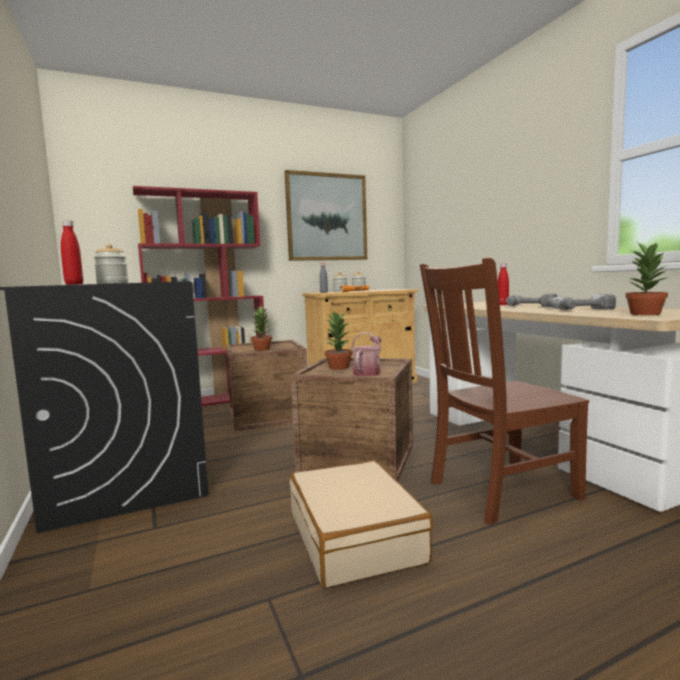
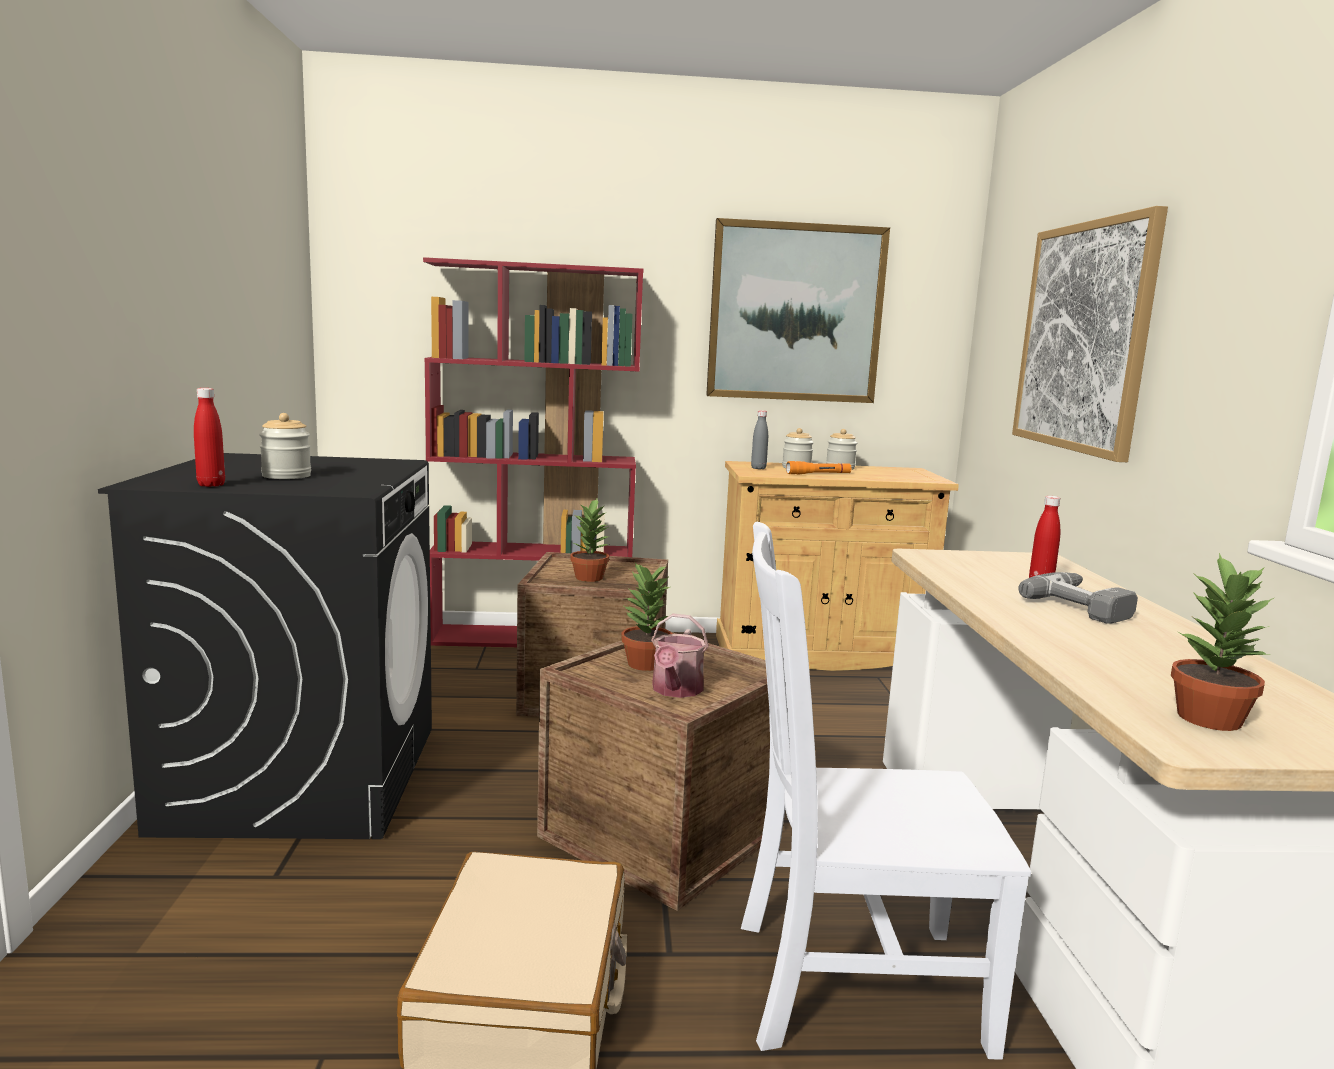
camera: 20 degrees right, 5 degrees up
watering can [351,332,382,376] -> watering can turned 150 degrees clockwise [651,613,709,698]
brown chair [420,258,589,525] -> white chair [741,522,1031,1060]
power drill [546,294,616,310] -> none
none -> picture [1012,206,1168,462]

